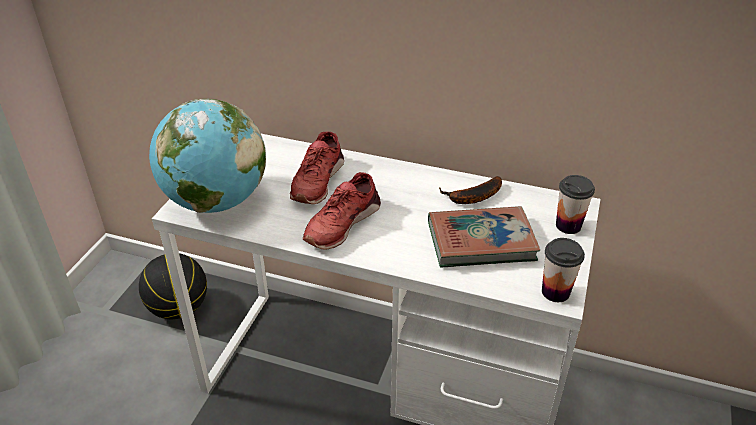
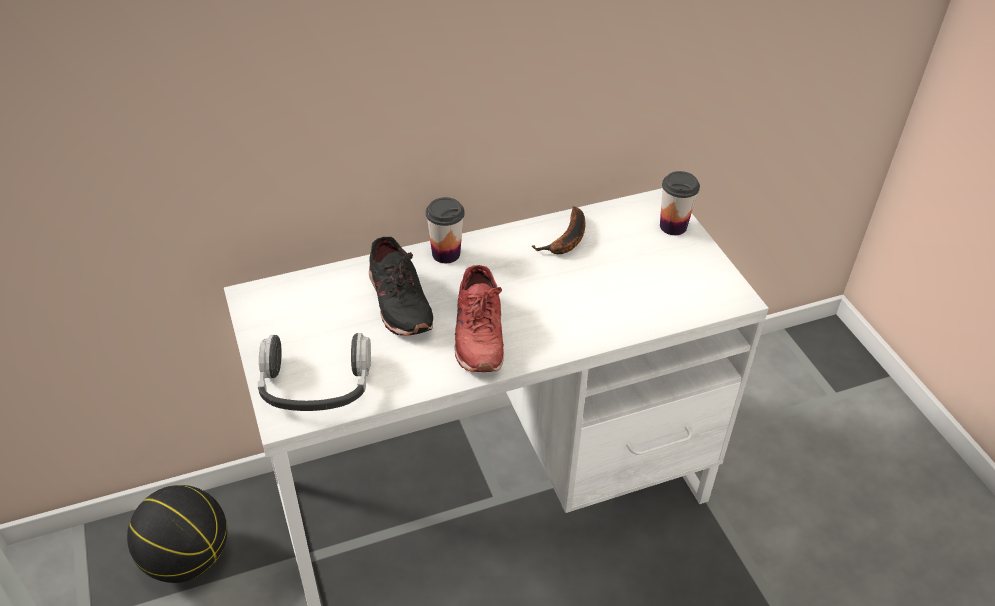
camera: 40 degrees left, 5 degrees up
globe [149,99,266,213] -> headphones [258,333,371,411]
red shoe [290,131,344,204] -> black shoe [369,237,433,336]
book [428,206,540,268] -> none
cup [542,238,585,302] -> cup moved to [426,197,465,263]

